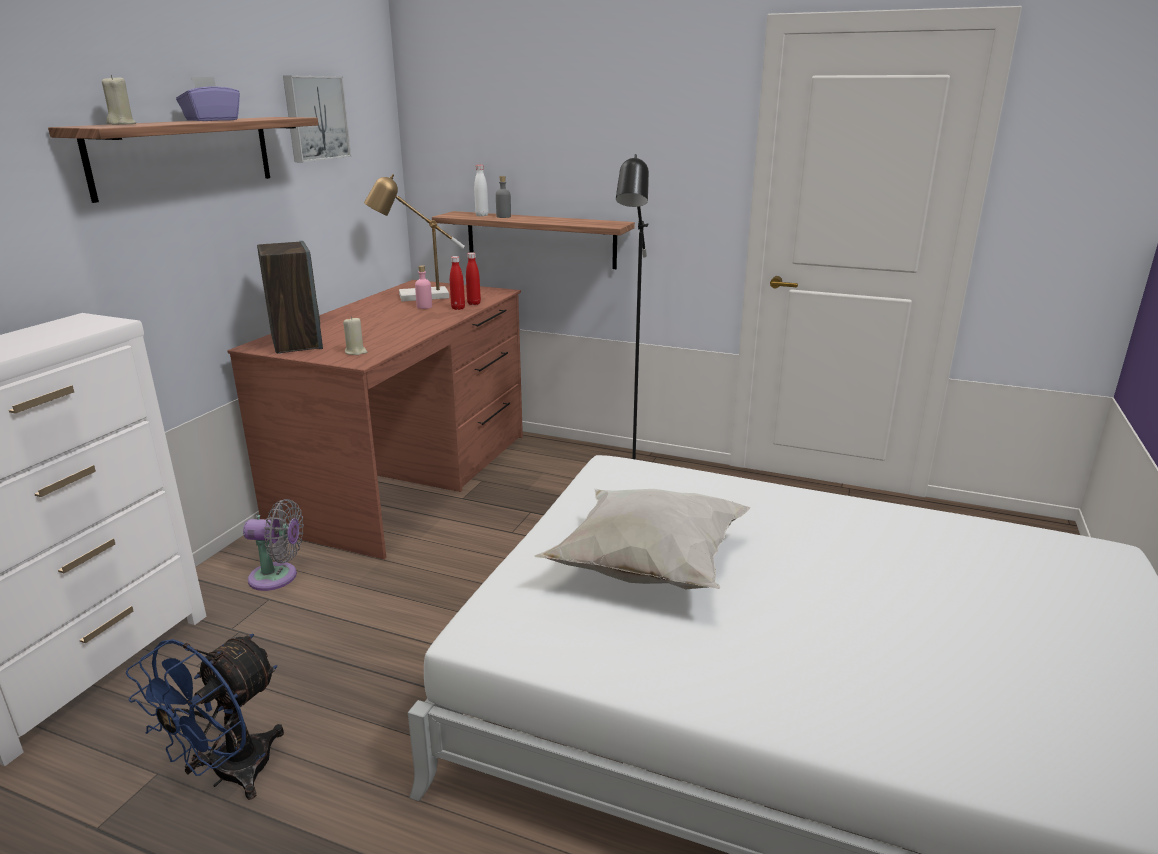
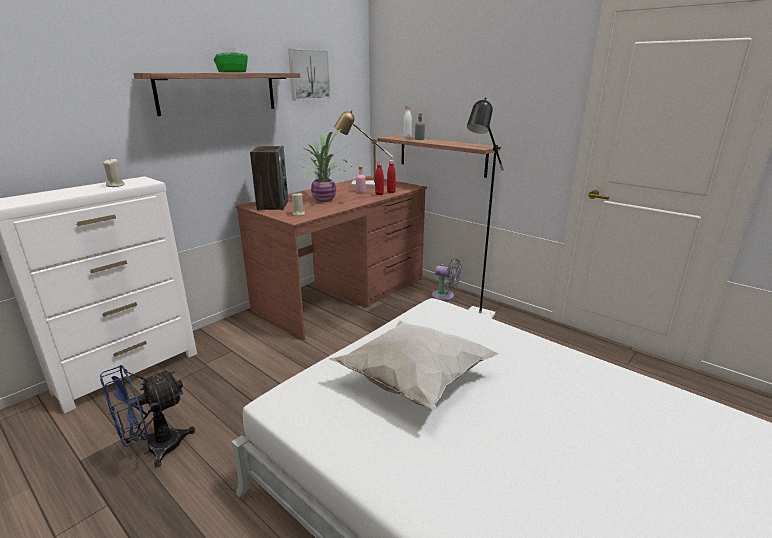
camera: 20 degrees right, 0 degrees up
beige candle [102,75,137,125] -> beige candle moved to [103,158,125,187]
purple tissue box [176,76,240,121] -> green tissue box [214,47,248,73]
grey fan [243,499,304,591] -> grey fan moved to [432,258,461,301]
none -> potted plant [291,129,363,202]

